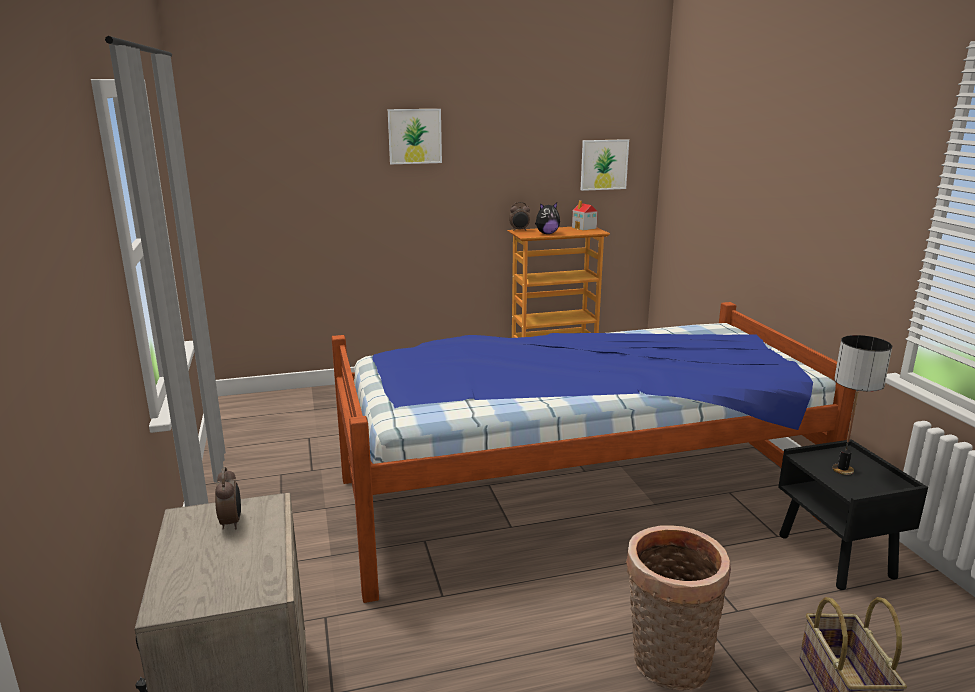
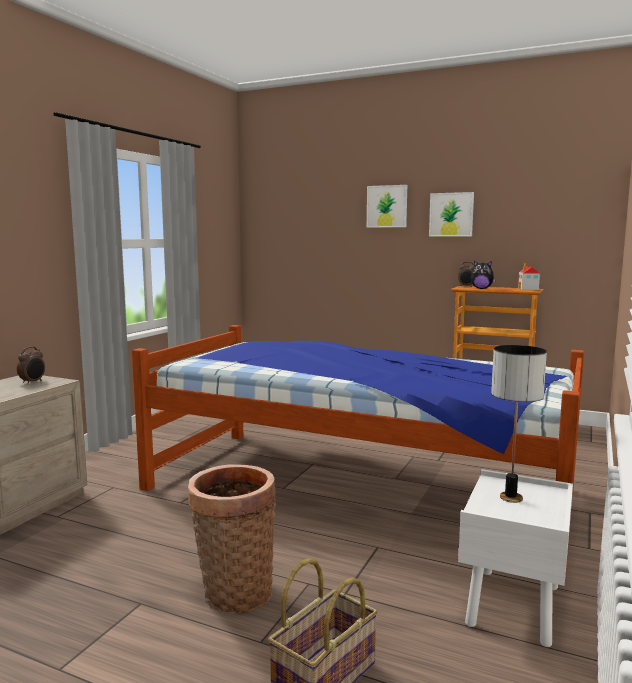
camera: 40 degrees right, 10 degrees down
picture [581,139,629,191] -> picture moved to [429,192,474,236]
black nightstand [778,439,928,590] -> white nightstand [458,469,573,647]

